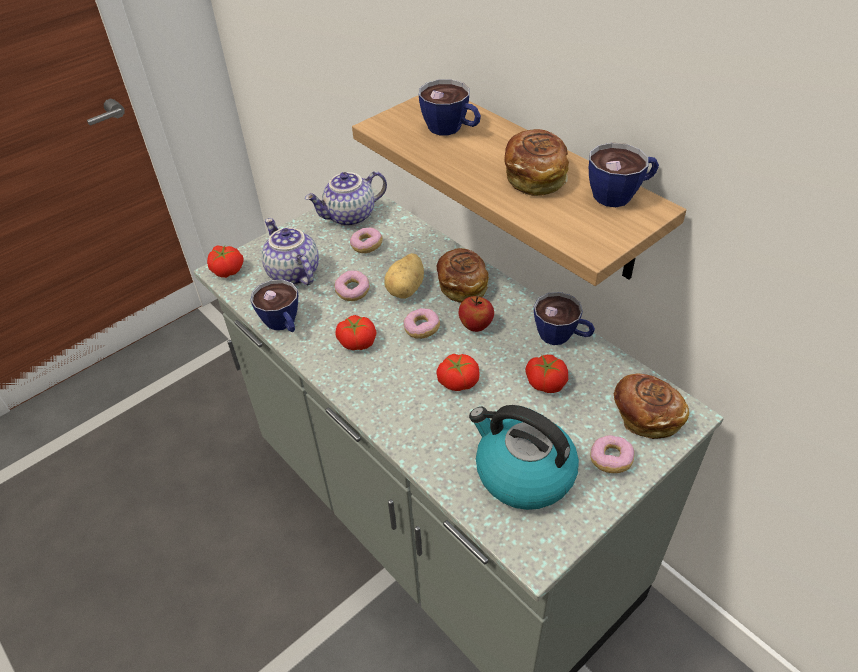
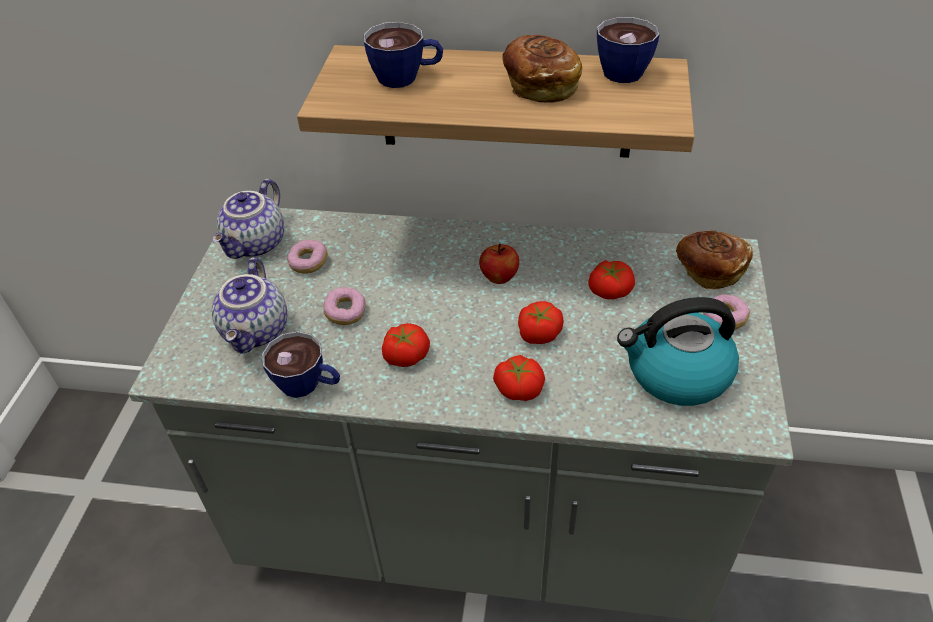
camera: 40 degrees left, 0 degrees up
tomato [207,245,244,278] -> tomato moved to [493,355,545,401]
teapot [261,218,319,285] -> teapot turned 105 degrees counterclockwise [212,257,287,354]
potato [384,253,424,299] -> none
donut [403,308,440,339] -> none
bread [437,248,489,303] -> none
cup [534,292,595,345] -> none

